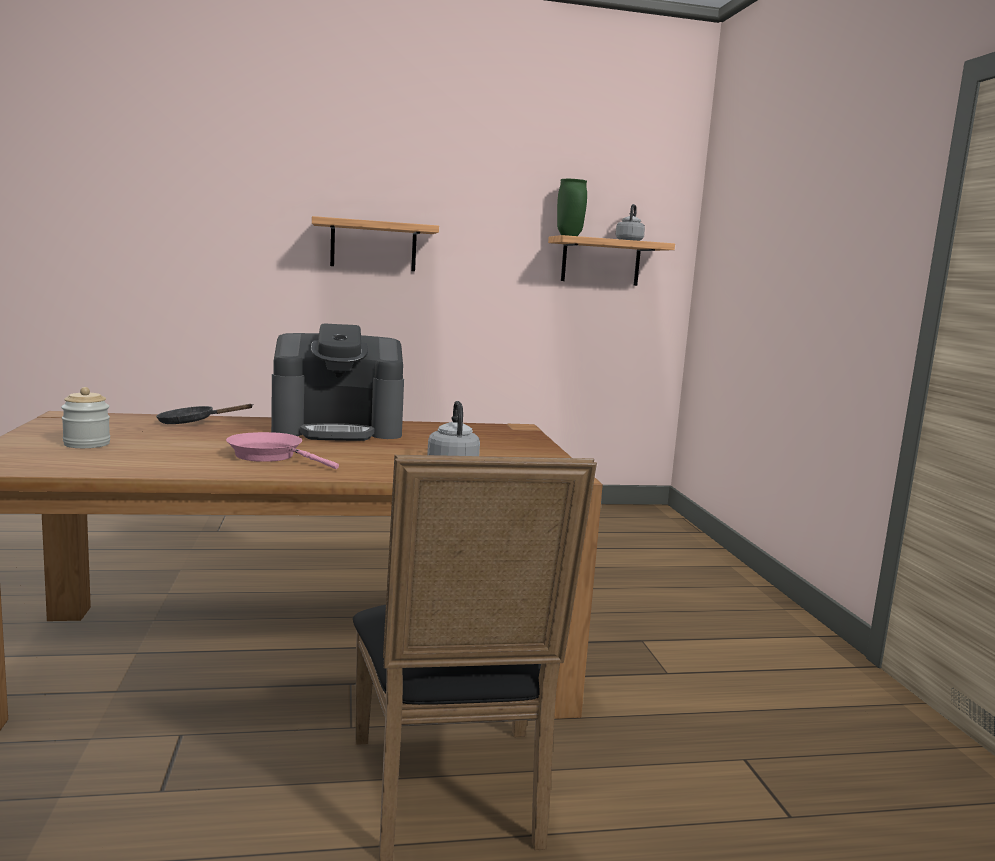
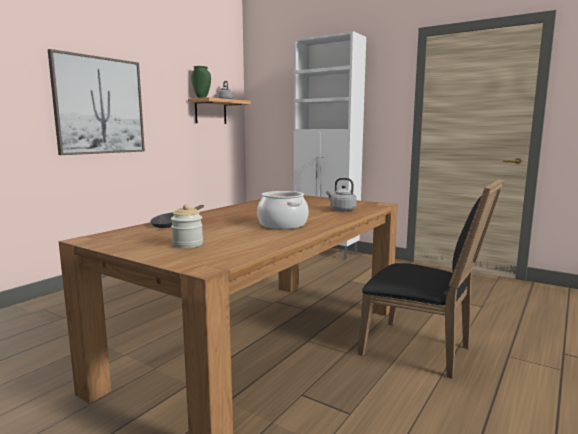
camera: 45 degrees left, 0 degrees up
pink frying pan [226,432,339,469] -> cooking pot [257,191,308,229]
coffee machine [271,323,404,441] -> none
shelf [312,216,439,271] -> picture [48,49,145,155]
none -> white cabinet [294,31,366,260]

